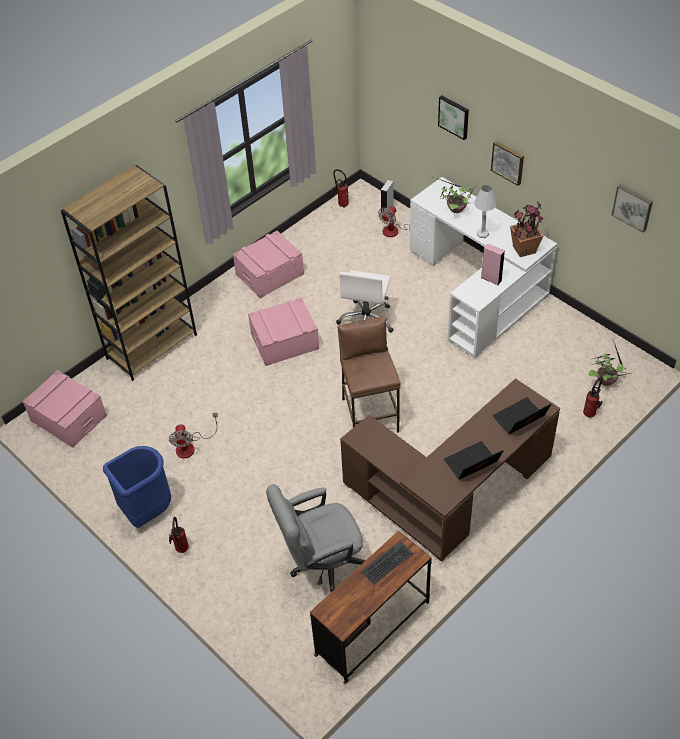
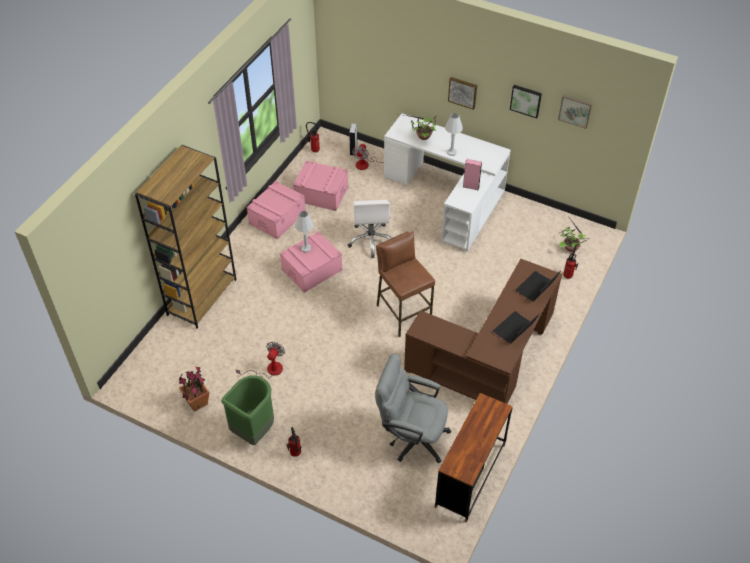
camera: 20 degrees left, 0 degrees up
pink storage box [22,370,107,448] -> pink storage box moved to [293,160,348,211]
blue trash can [103,446,171,528] -> green trash can [221,376,274,445]
fan [169,413,218,458] -> fan turned 135 degrees counterclockwise [236,342,285,378]
grey office chair [266,484,366,593] -> grey office chair turned 60 degrees clockwise [375,354,451,463]
keyboard [361,541,414,584] -> none
picture [438,96,469,140] -> picture moved to [510,85,542,118]
potted plant [510,202,543,257] -> potted plant moved to [179,366,210,412]
none -> white table lamp [295,211,314,253]

